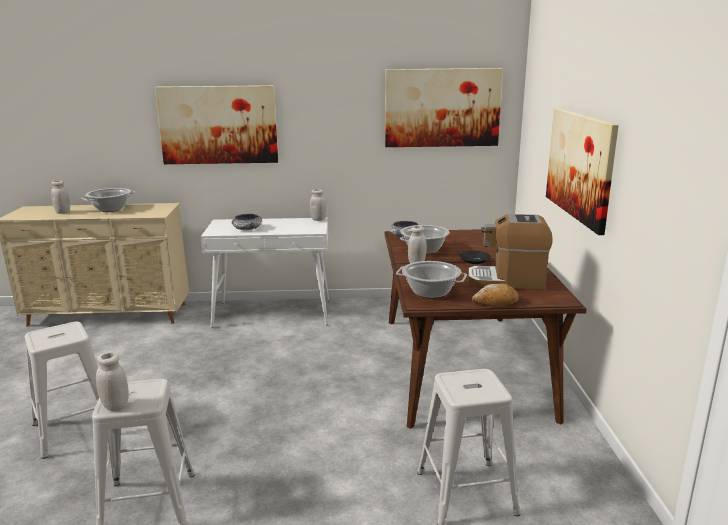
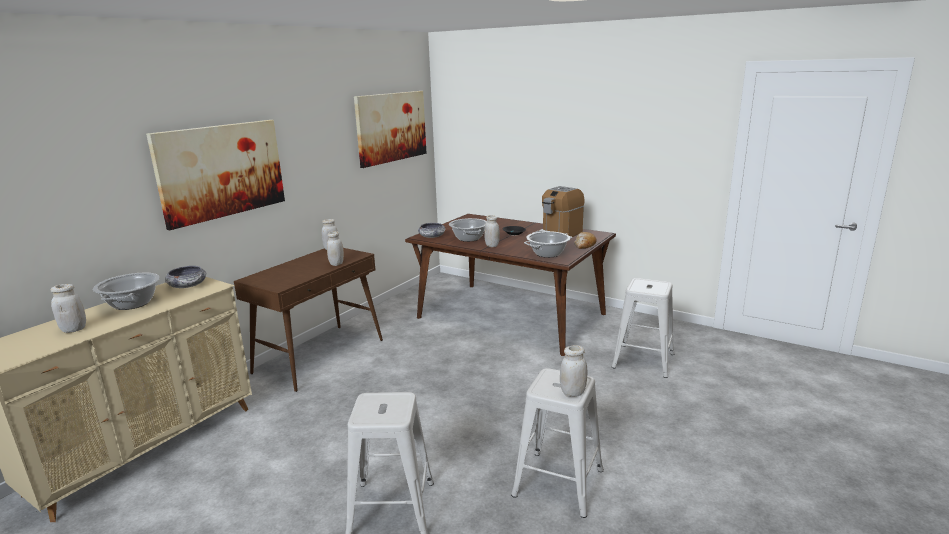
camera: 55 degrees left, 0 degrees up
white console table [201,218,329,328] -> brown console table [234,248,383,392]
bowl [231,214,262,230] -> bowl moved to [165,266,207,288]
picture [546,108,619,235] -> none
none -> white jar [327,231,344,266]

